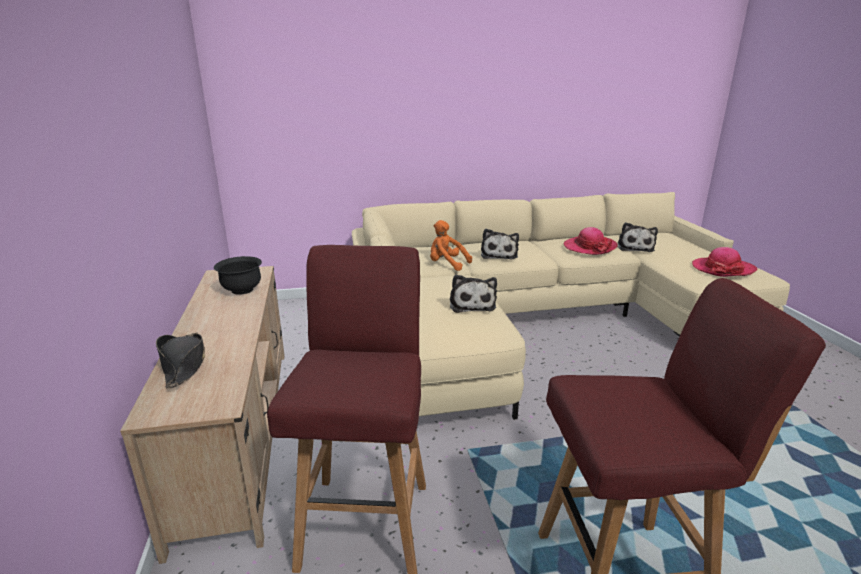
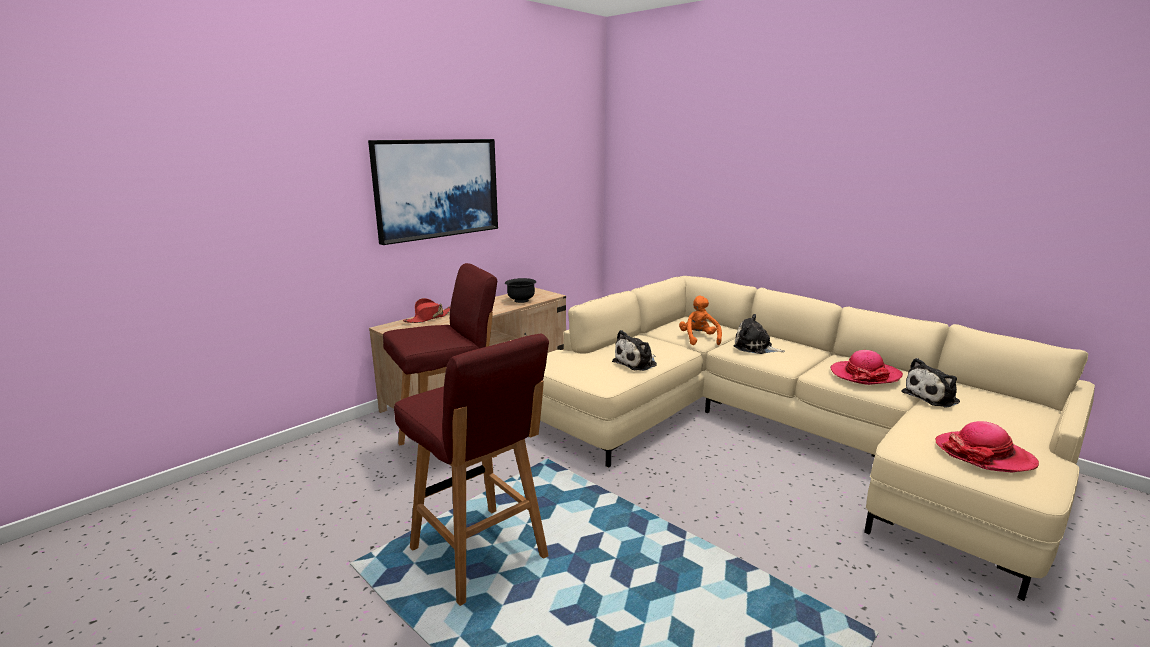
camera: 55 degrees right, 5 degrees down
black hat [156,332,205,389] -> red hat [403,298,450,323]
plush toy [481,229,519,259] -> plush toy turned 60 degrees clockwise [734,314,785,354]
none -> picture [368,139,498,245]

